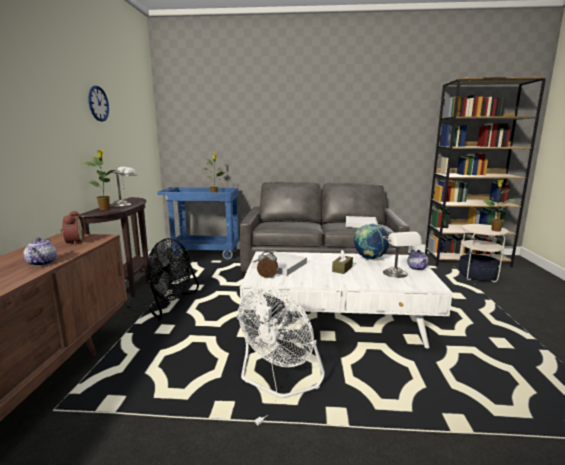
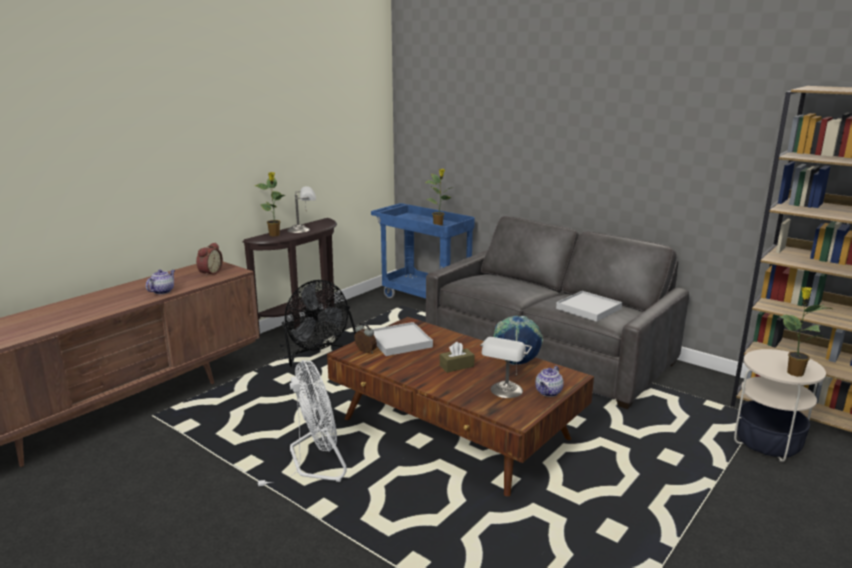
camera: 35 degrees right, 5 degrees up
wall clock [88,86,109,122] -> none
white coffee table [240,251,453,348] -> brown coffee table [327,317,594,497]

